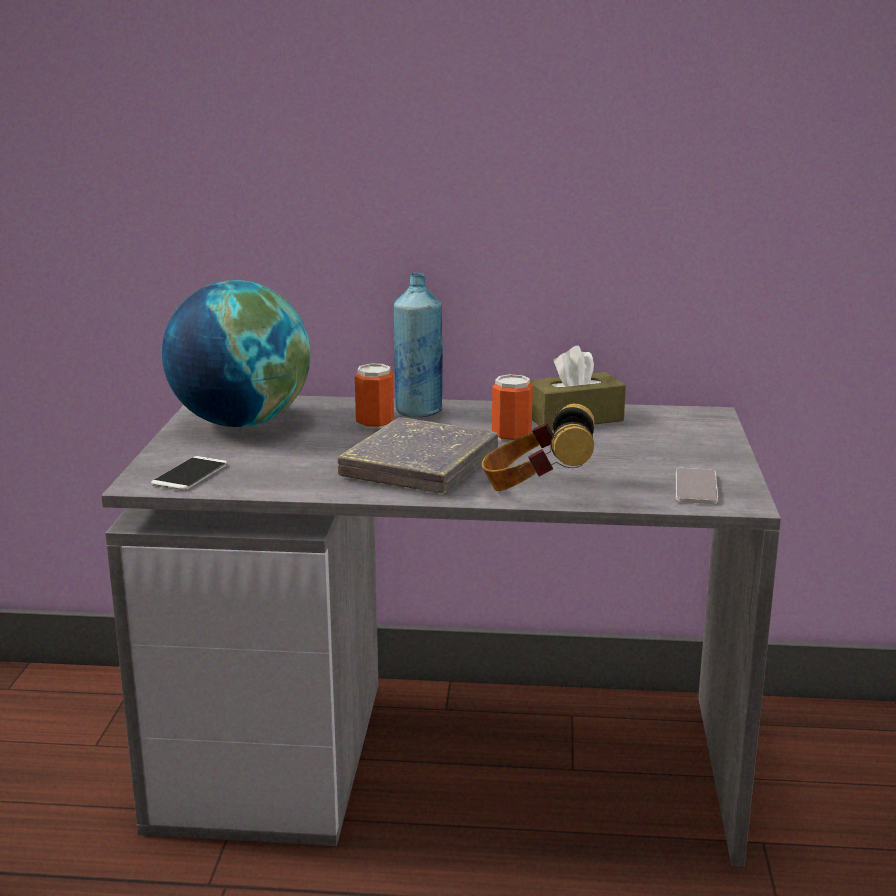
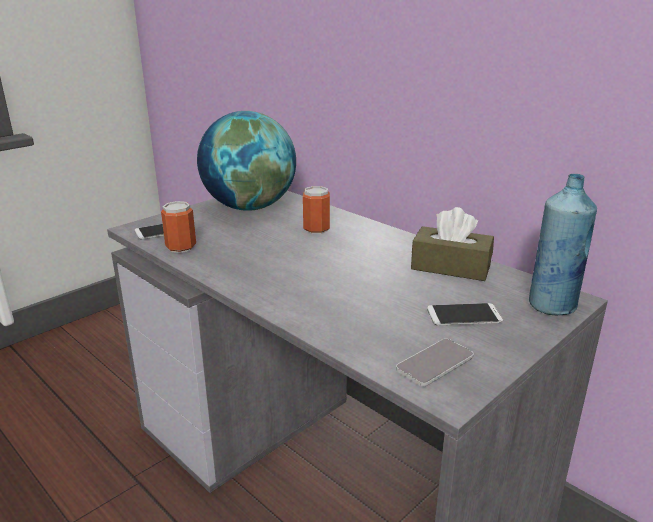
camera: 40 degrees right, 5 degrees up
grey book [338,417,498,493] -> none
blue bottle [394,272,443,418] -> blue bottle moved to [529,174,597,316]
headphones [482,404,595,491] -> none
can [492,374,533,441] -> can moved to [161,201,196,253]
none -> phone [427,303,503,325]

